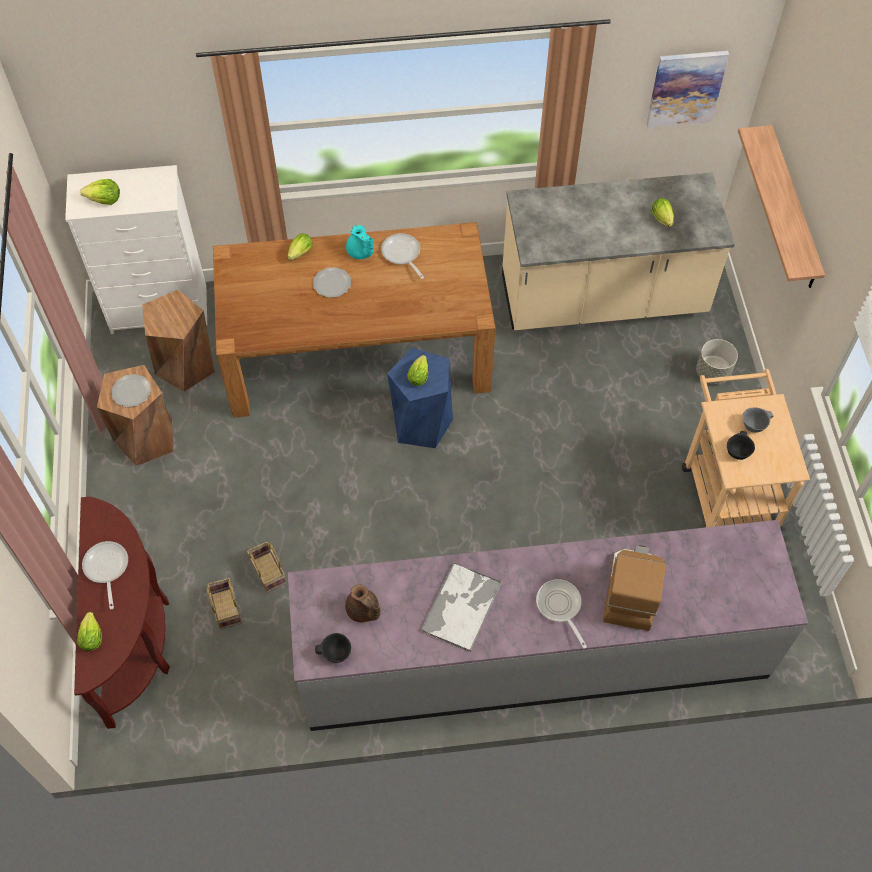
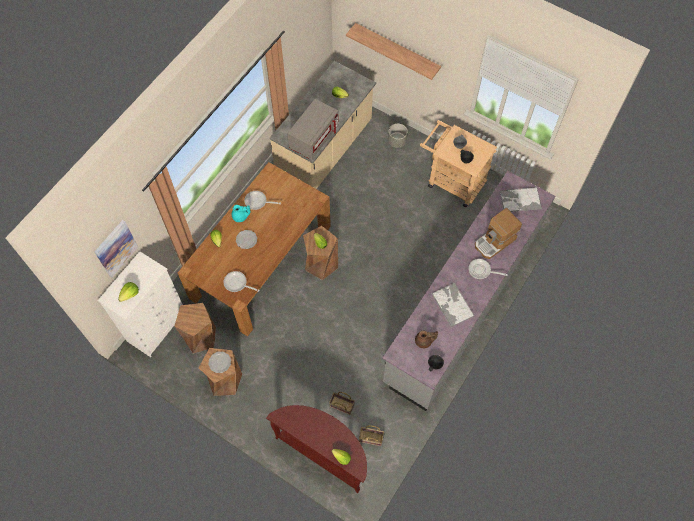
camera: 50 degrees left, 5 degrees up
frying pan [82,541,128,609] -> frying pan moved to [224,271,260,292]
basket [247,541,286,593] -> basket moved to [359,425,384,446]
blue stool [387,348,453,448] -> brown stool [303,226,338,280]
coffee machine [603,545,666,631] -> coffee machine turned 90 degrees counterclockwise [475,208,522,259]
picture [646,51,729,128] -> picture moved to [95,220,138,277]
none -> grey microwave [287,99,339,160]
none -> tray [500,187,542,212]

